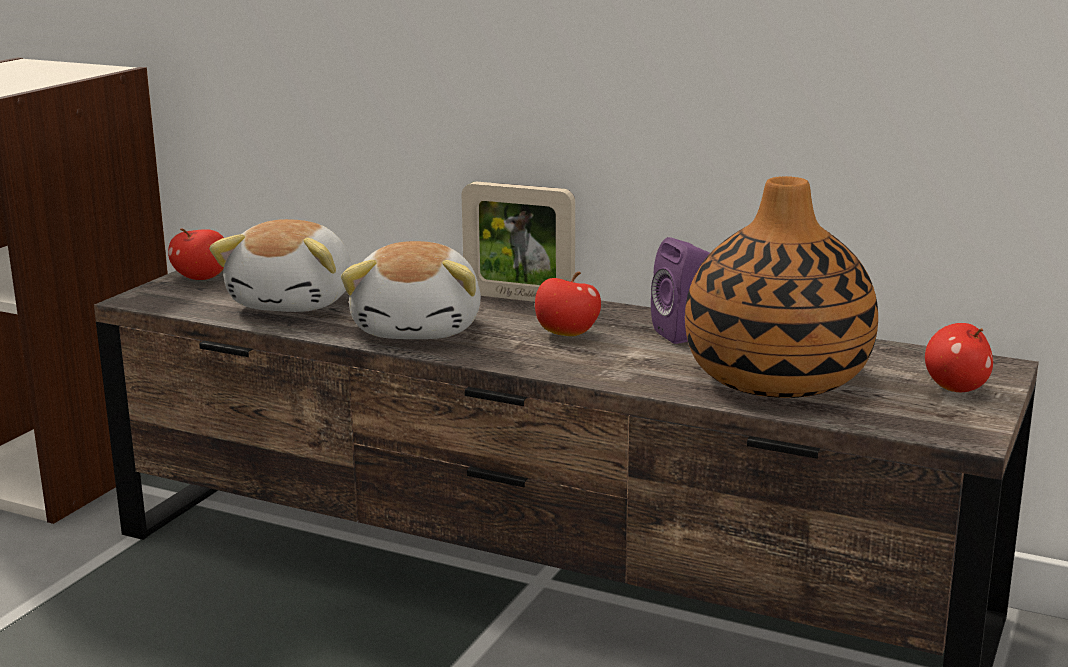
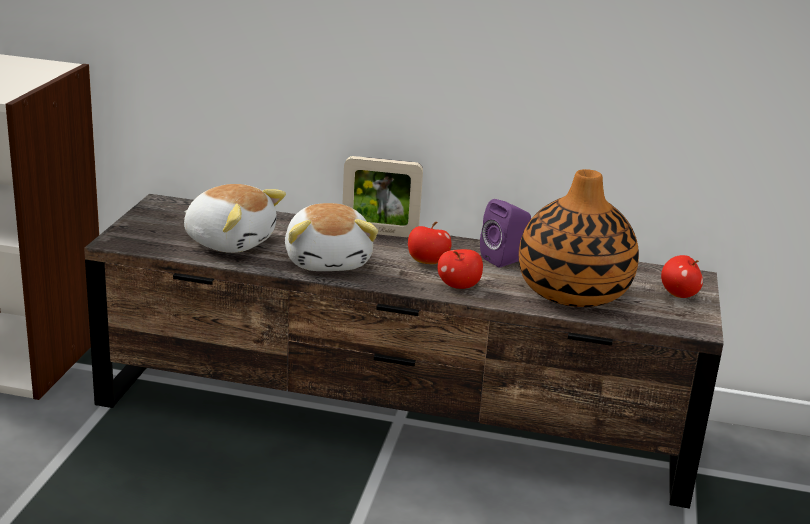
camera: 15 degrees left, 5 degrees up
apple [168,229,224,280] -> apple moved to [438,249,483,289]
plush toy [209,219,352,312] -> plush toy turned 60 degrees counterclockwise [184,184,286,253]

